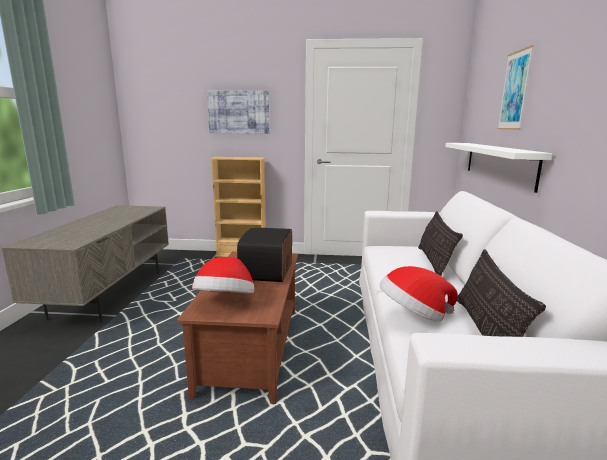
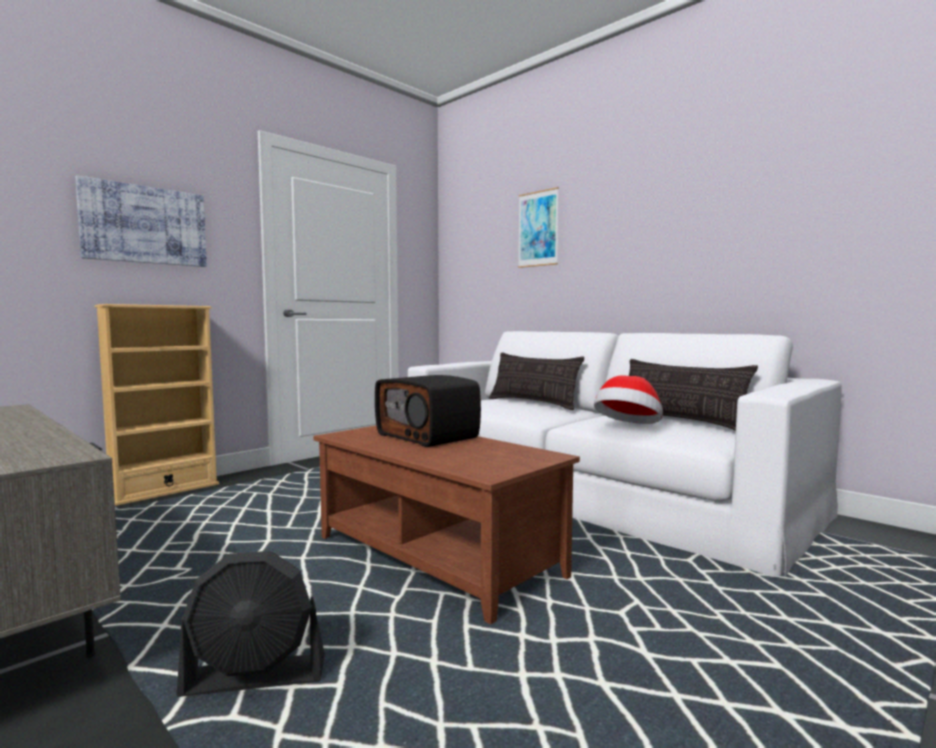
camera: 50 degrees left, 10 degrees down
hat [192,257,254,294] -> none
white shelf [445,143,552,193] -> none
none -> black fan [176,551,325,697]

